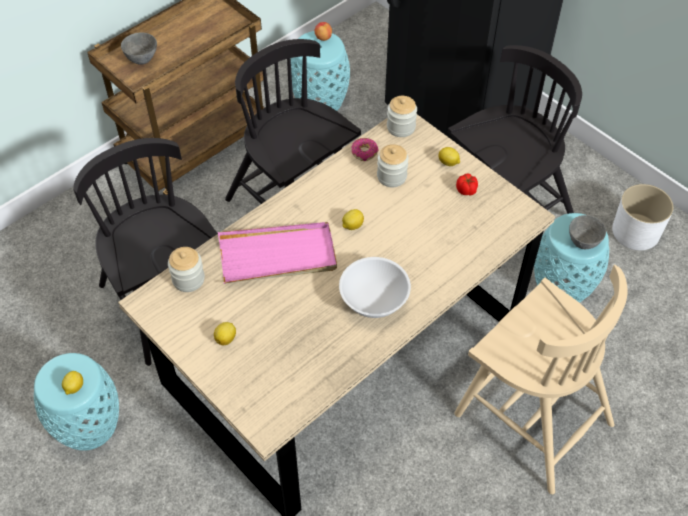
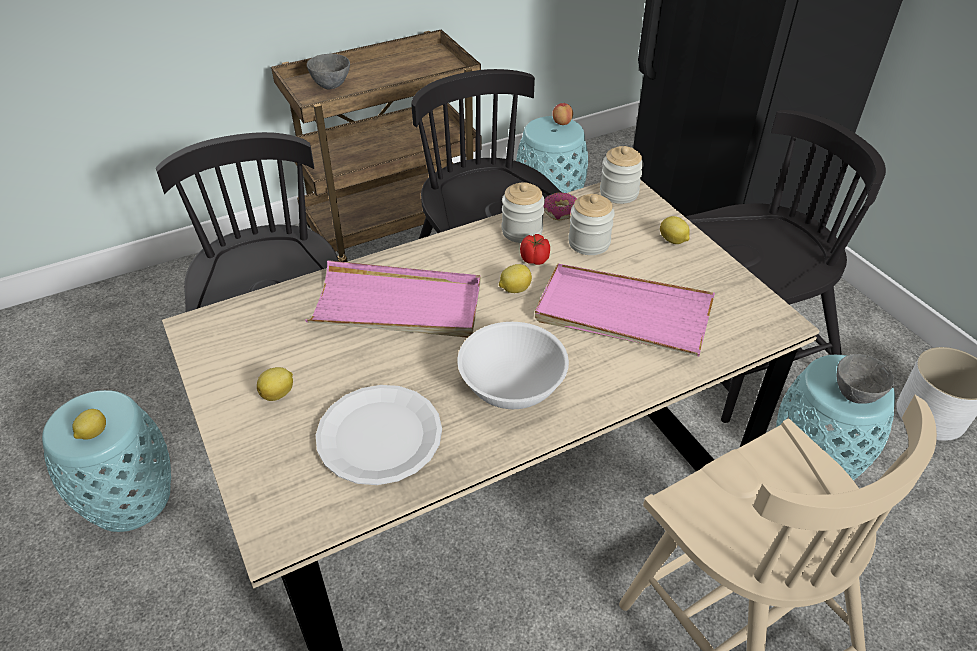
camera: 15 degrees right, 10 degrees down
jar [168,247,205,292] -> jar moved to [501,182,545,243]
tomato [456,173,478,195] -> tomato moved to [520,234,550,265]
none -> white plate [316,385,442,485]
none -> pink tray [535,264,715,356]

